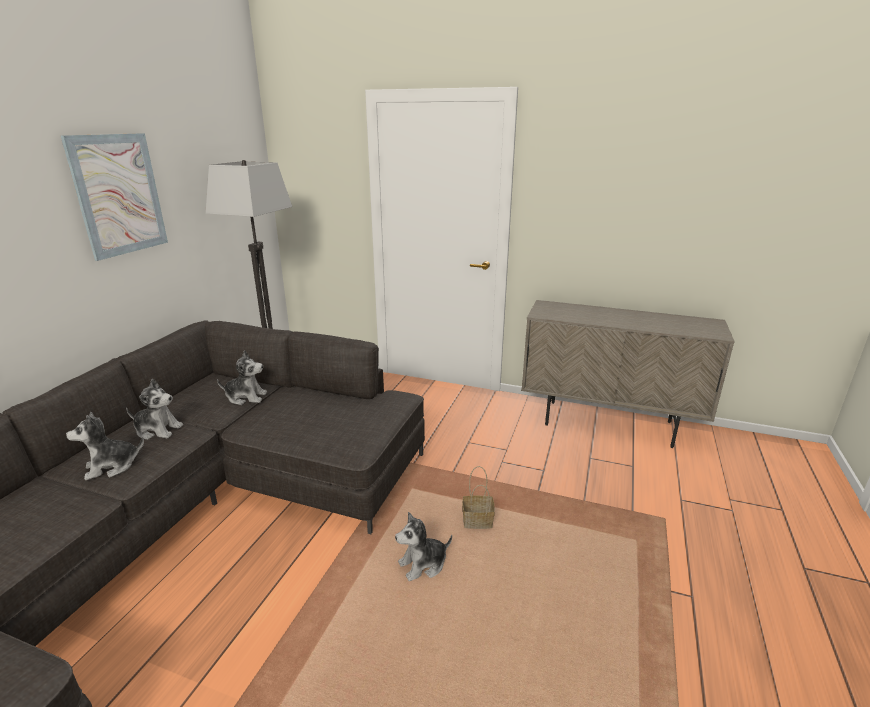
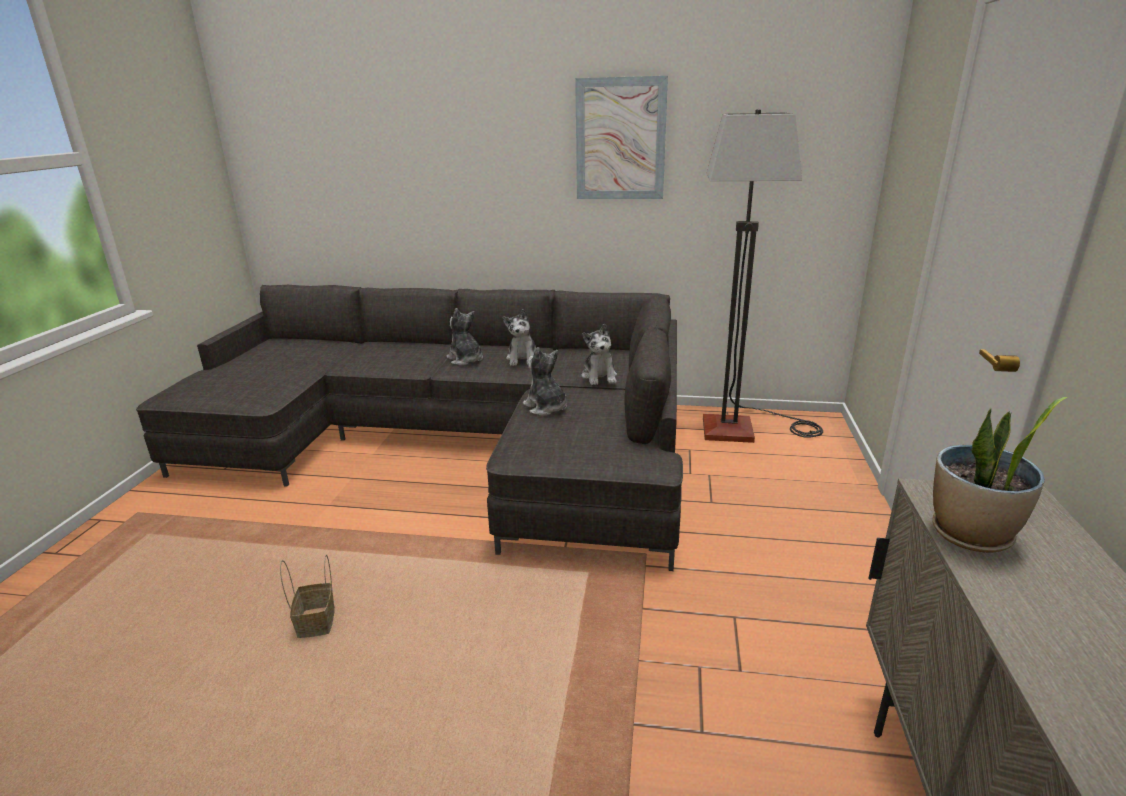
camera: 80 degrees right, 0 degrees up
plush toy [395,512,452,581] -> plush toy moved to [523,347,567,416]
basket [462,466,495,529] -> basket moved to [280,555,335,638]
none -> potted plant [932,397,1067,553]

